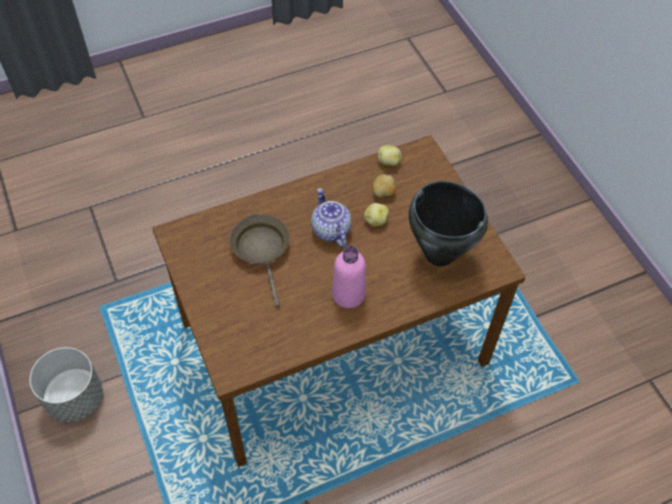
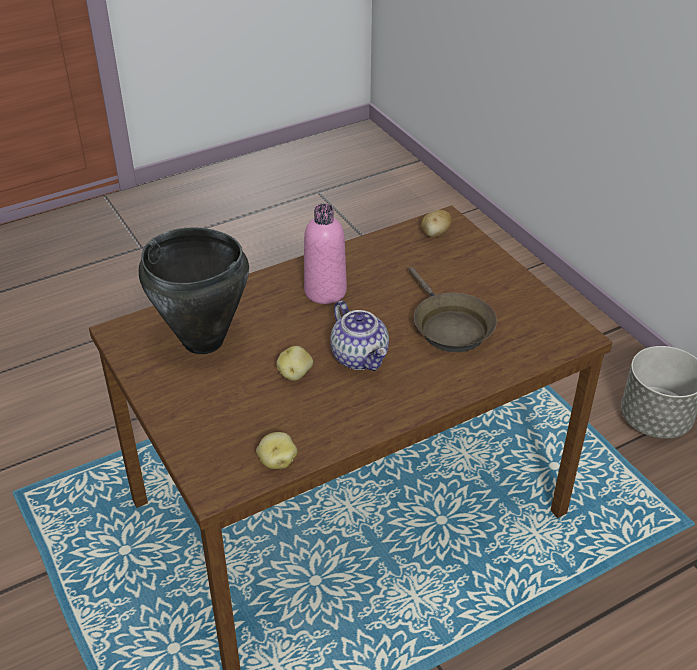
camera: 175 degrees right, 15 degrees down
potato [372,175,396,197] -> potato moved to [421,210,452,237]

